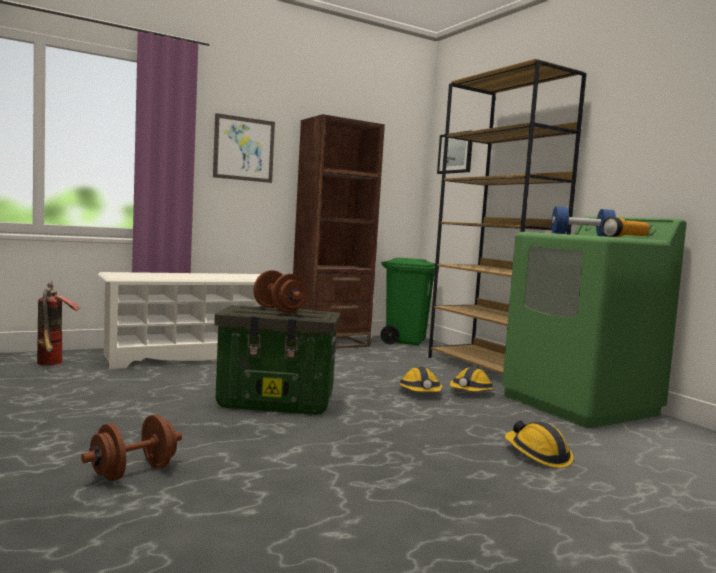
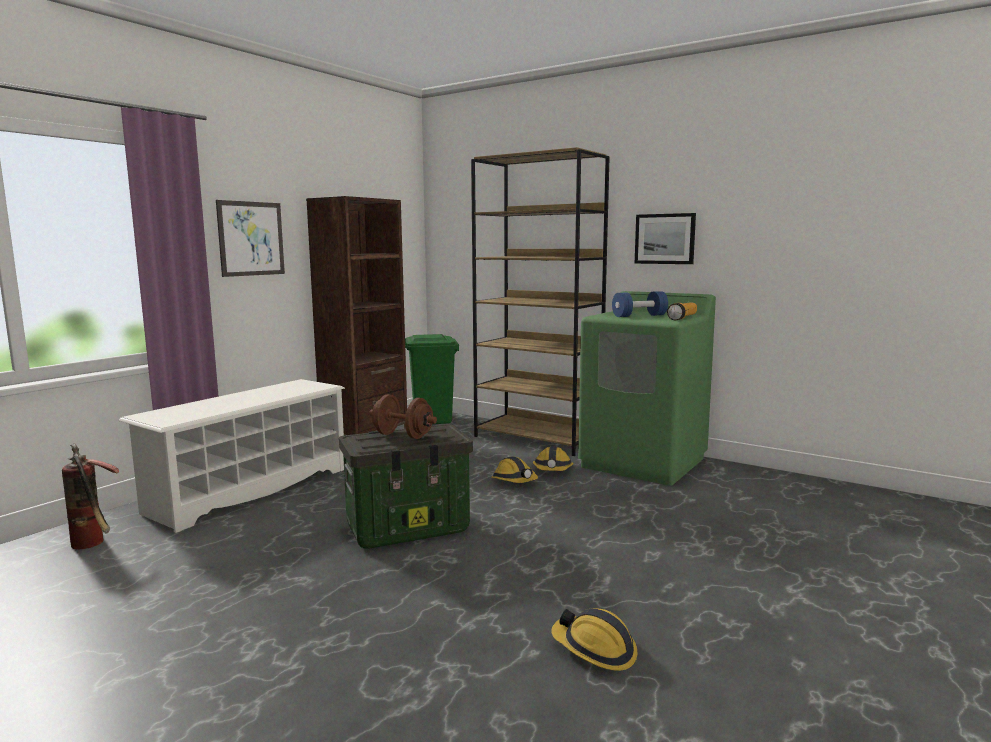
camera: 25 degrees left, 5 degrees up
brown dumbbell [81,414,182,481] -> none
picture [437,130,472,174] -> picture moved to [635,213,696,264]
hard hat [505,421,574,468] -> hard hat moved to [551,609,637,671]

